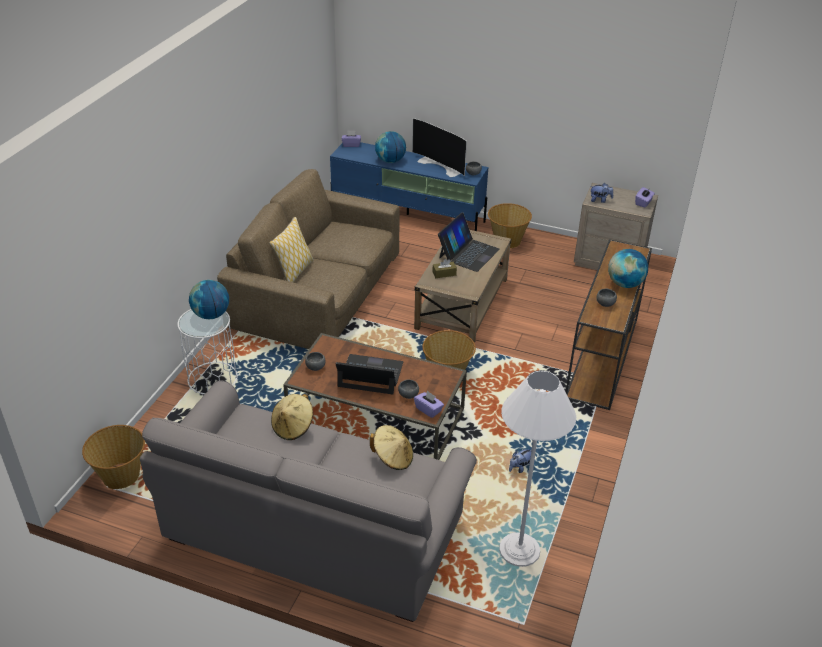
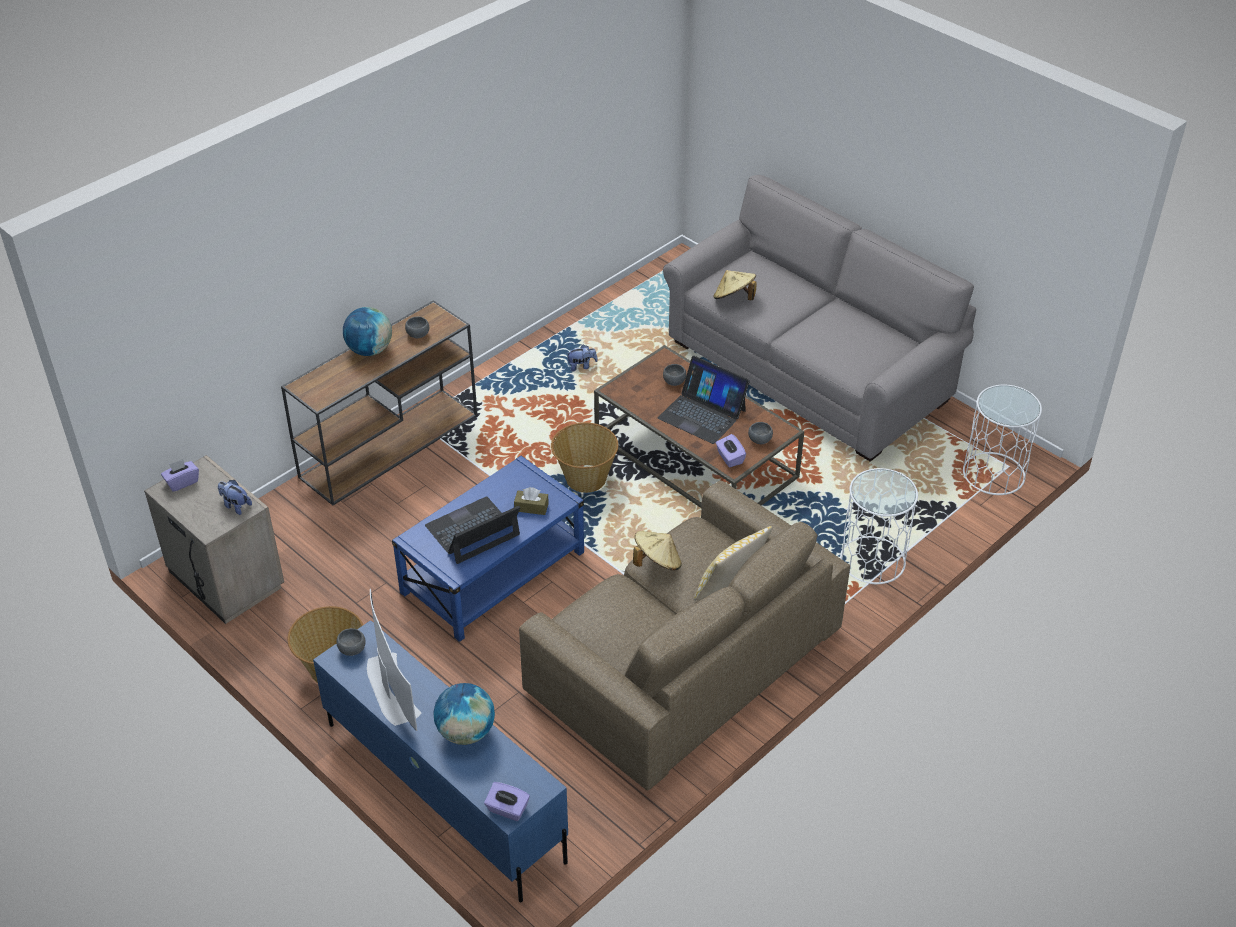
camera: 155 degrees left, 5 degrees up
basket [82,425,145,489] -> white side table [963,385,1042,495]
globe [189,280,229,319] -> none
beige hat [271,394,313,440] -> beige hat moved to [633,531,682,570]
beige coffee table [414,230,511,343] -> blue coffee table [392,456,584,642]
purple tissue box [414,390,444,418] -> purple tissue box moved to [716,434,746,467]
white floor lamp [499,370,576,567] -> none

